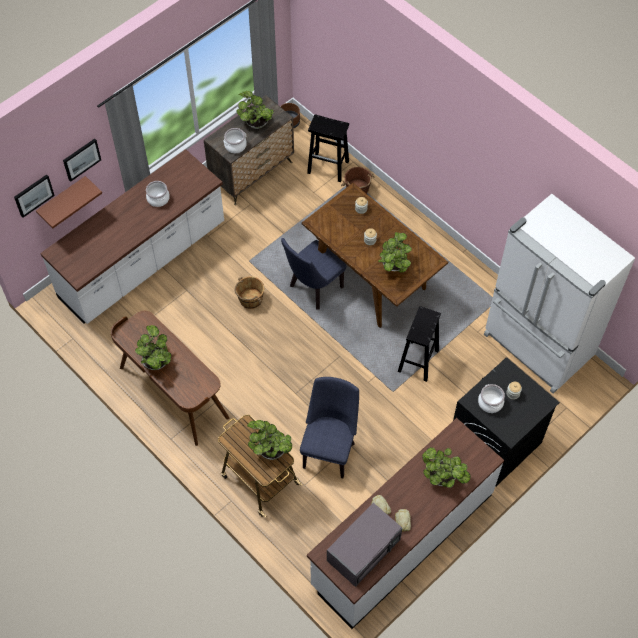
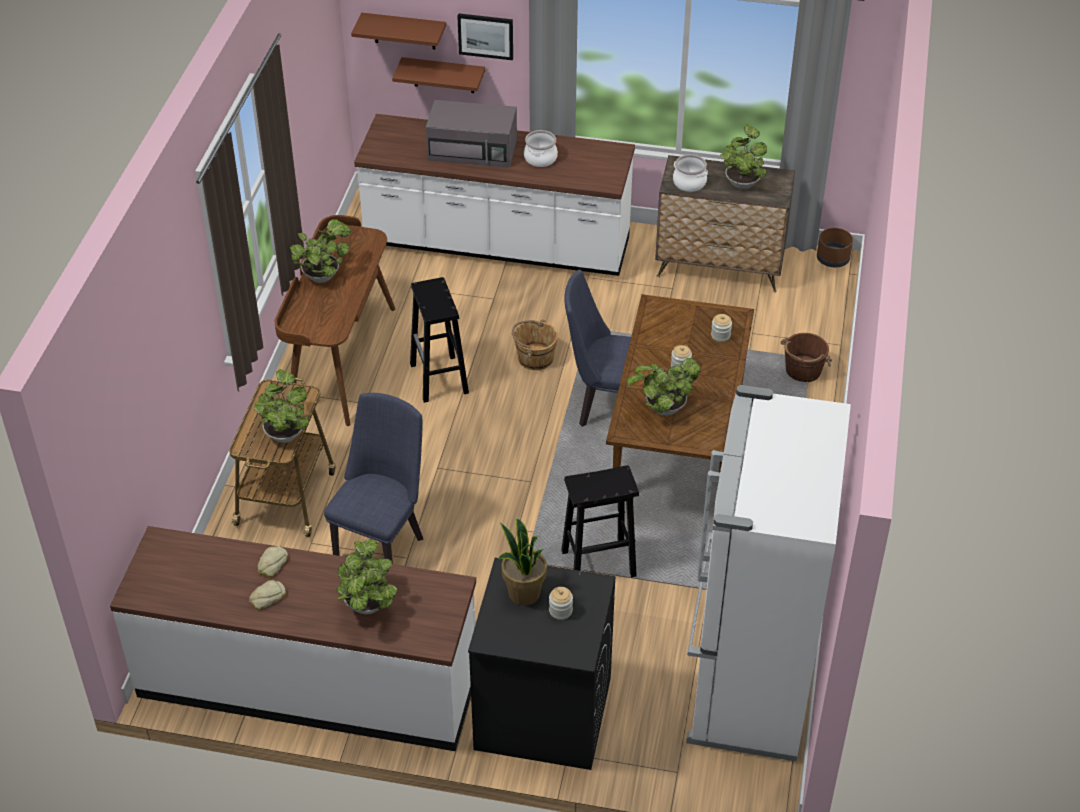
camera: 55 degrees right, 15 degrees down
picture [14,175,55,218] -> brown shelf [351,13,446,50]
blue chair [300,377,359,478] -> blue chair turned 45 degrees counterclockwise [324,393,423,564]
black stool [307,114,349,182] -> black stool moved to [410,277,469,403]
grey microwave [327,503,402,587] -> grey microwave moved to [426,100,517,168]
cooking pot [478,384,505,413] -> potted plant [499,519,547,606]

